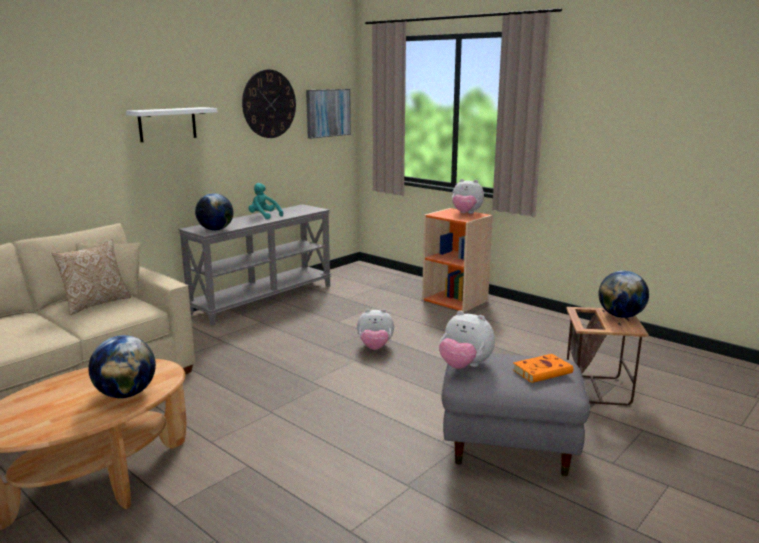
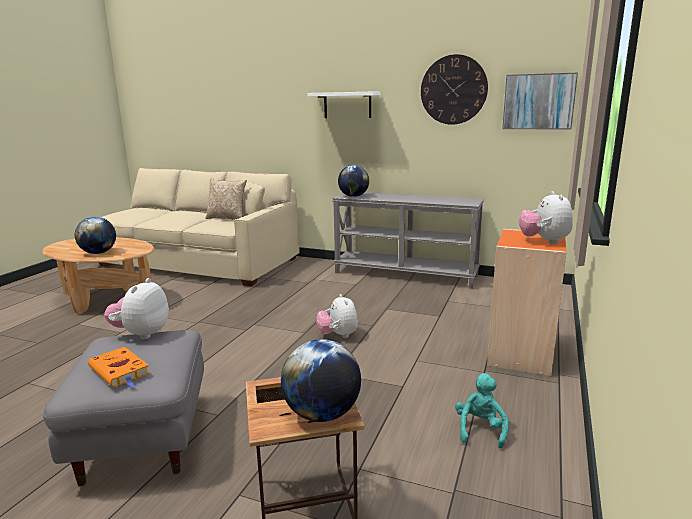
camera: 70 degrees right, 0 degrees up
turquoise plush toy [249,183,283,219] -> turquoise plush toy moved to [455,373,509,449]

